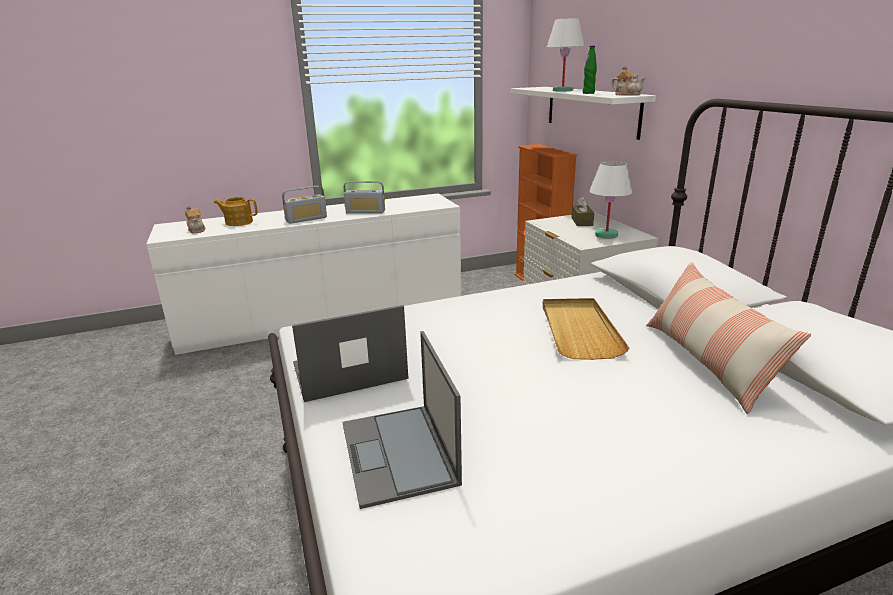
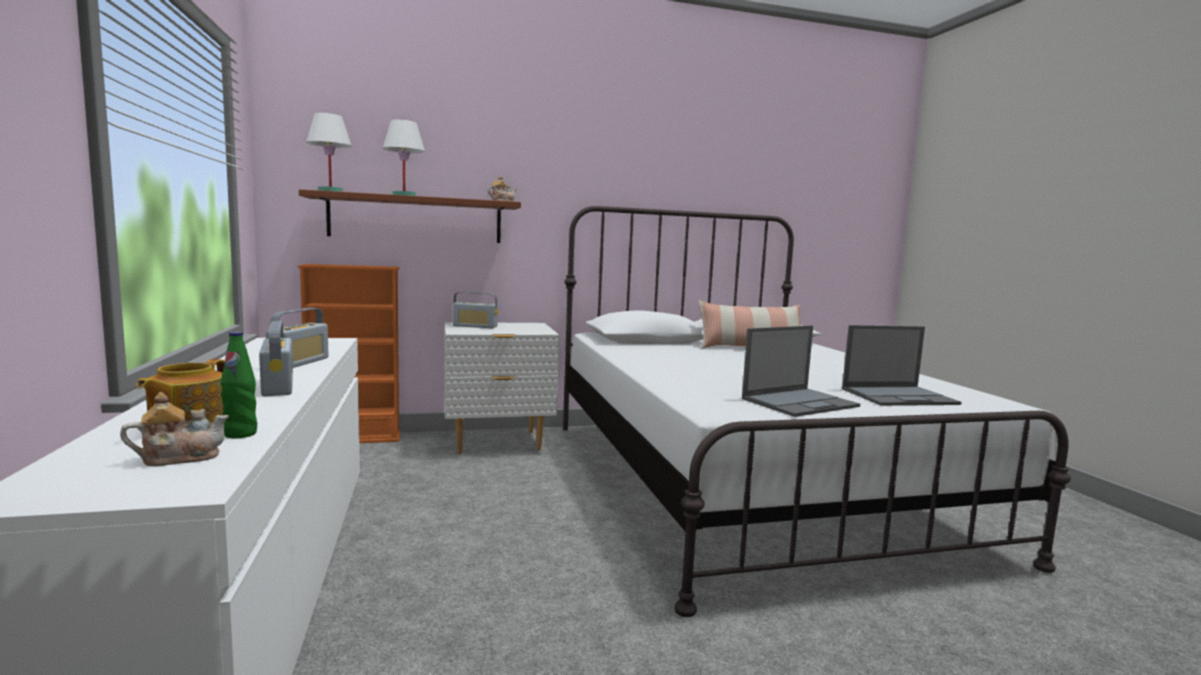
camera: 85 degrees left, 15 degrees down
laptop [292,305,409,402] -> laptop turned 105 degrees counterclockwise [742,325,860,417]
white shelf [511,87,656,140] -> brown shelf [299,189,521,243]
beige tray [543,298,629,360] -> none
brown tissue box [571,196,594,226] -> radio [453,292,498,328]
green bottle [583,46,597,94] -> green bottle moved to [221,332,257,438]
white table lamp [589,161,632,239] -> white table lamp moved to [306,113,352,192]

